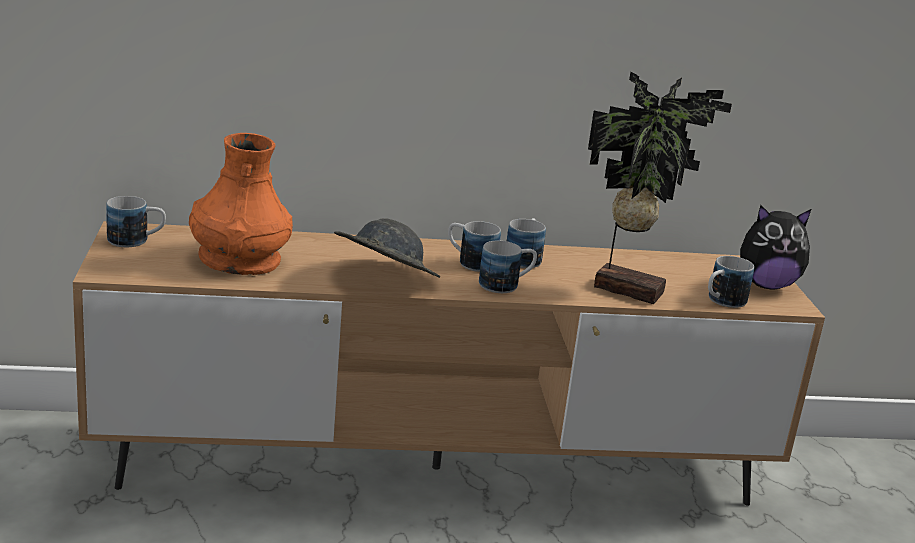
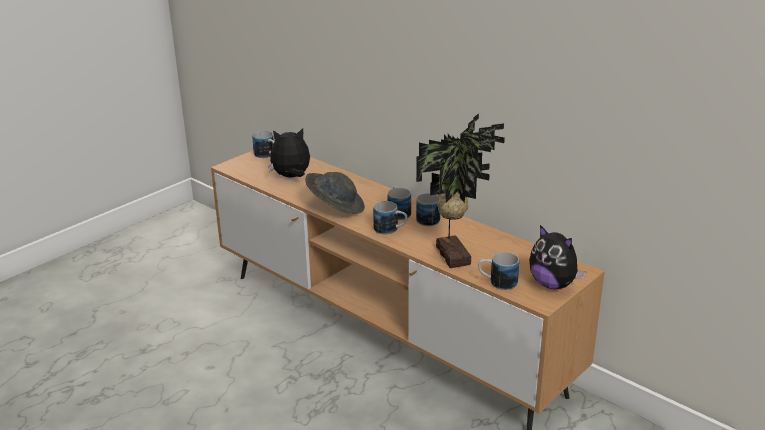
camera: 50 degrees right, 5 degrees up
orange vase [189,133,293,275] -> plush toy [268,128,310,177]

